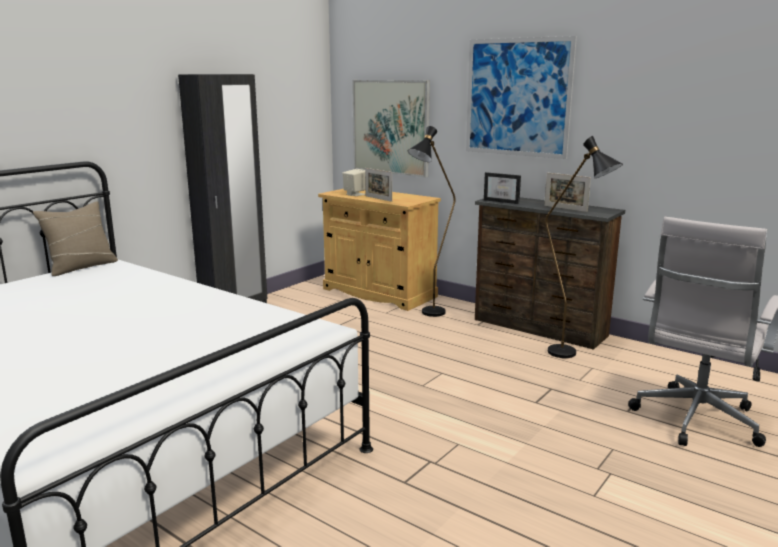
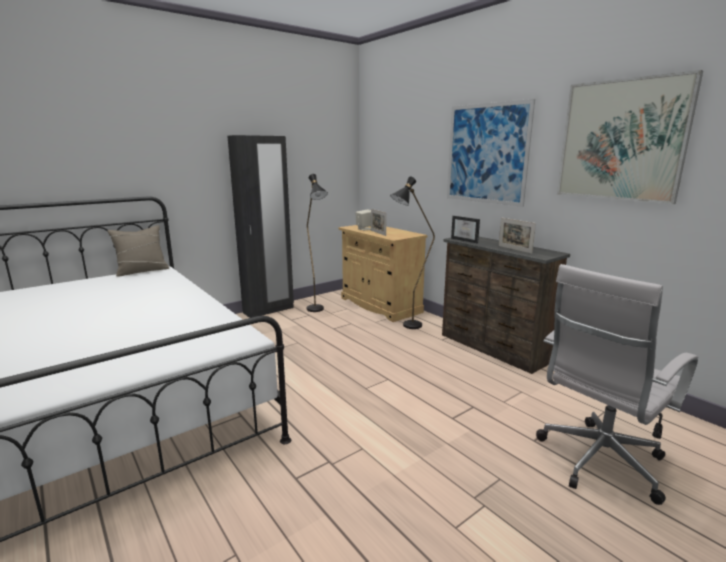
camera: 15 degrees right, 0 degrees up
picture [352,80,430,178] -> picture moved to [557,70,703,204]
black floor lamp [545,136,623,358] -> black floor lamp moved to [307,174,328,312]

